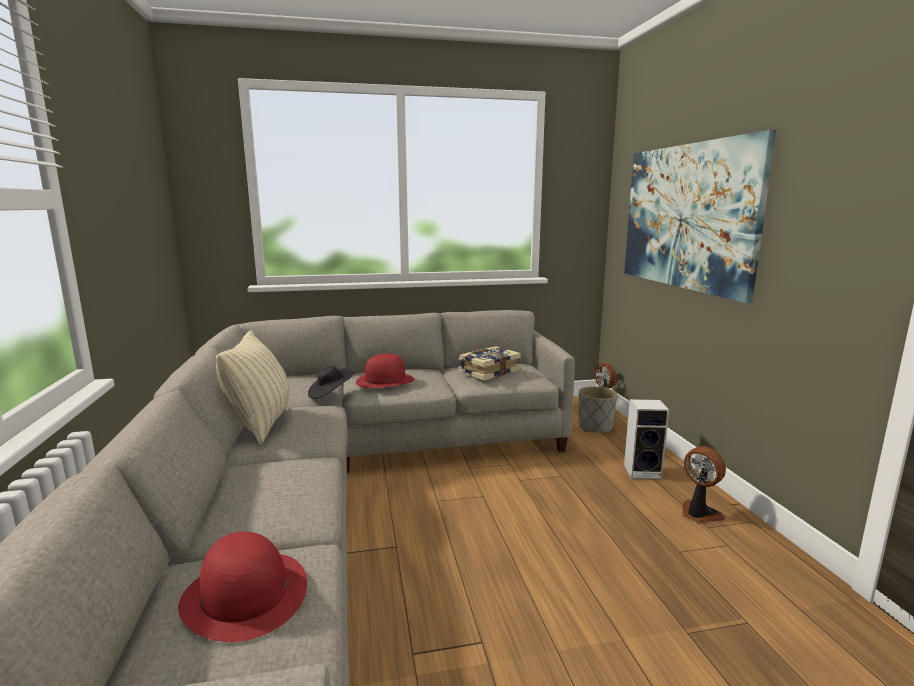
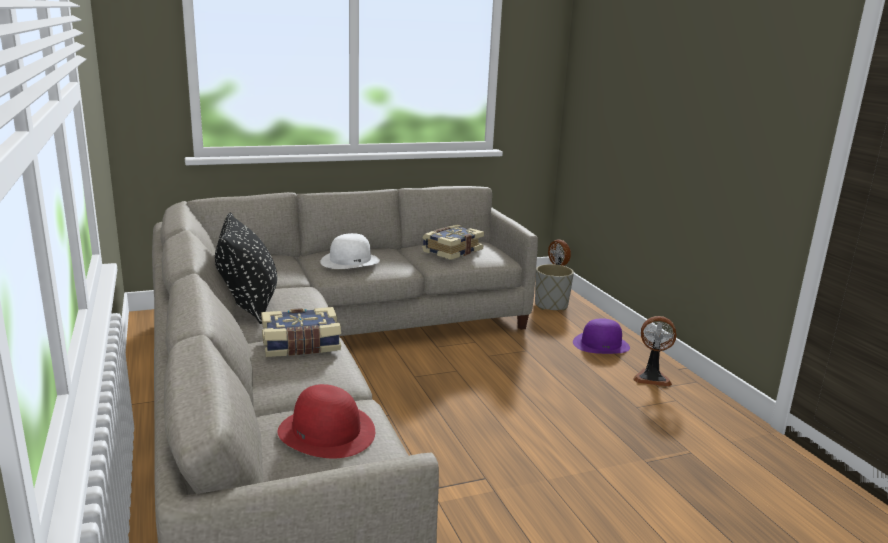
camera: 10 degrees left, 5 degrees up
beige pillow [216,331,290,444] -> black pillow [215,212,277,324]
black hat [308,366,354,399] -> none
red hat [356,354,414,388] -> white hat [321,233,380,269]
picture [624,130,777,303] -> none
speaker [624,399,669,479] -> purple hat [573,318,630,354]
fan [683,446,726,523] -> fan turned 150 degrees clockwise [633,316,677,387]
none -> book [261,307,341,357]

